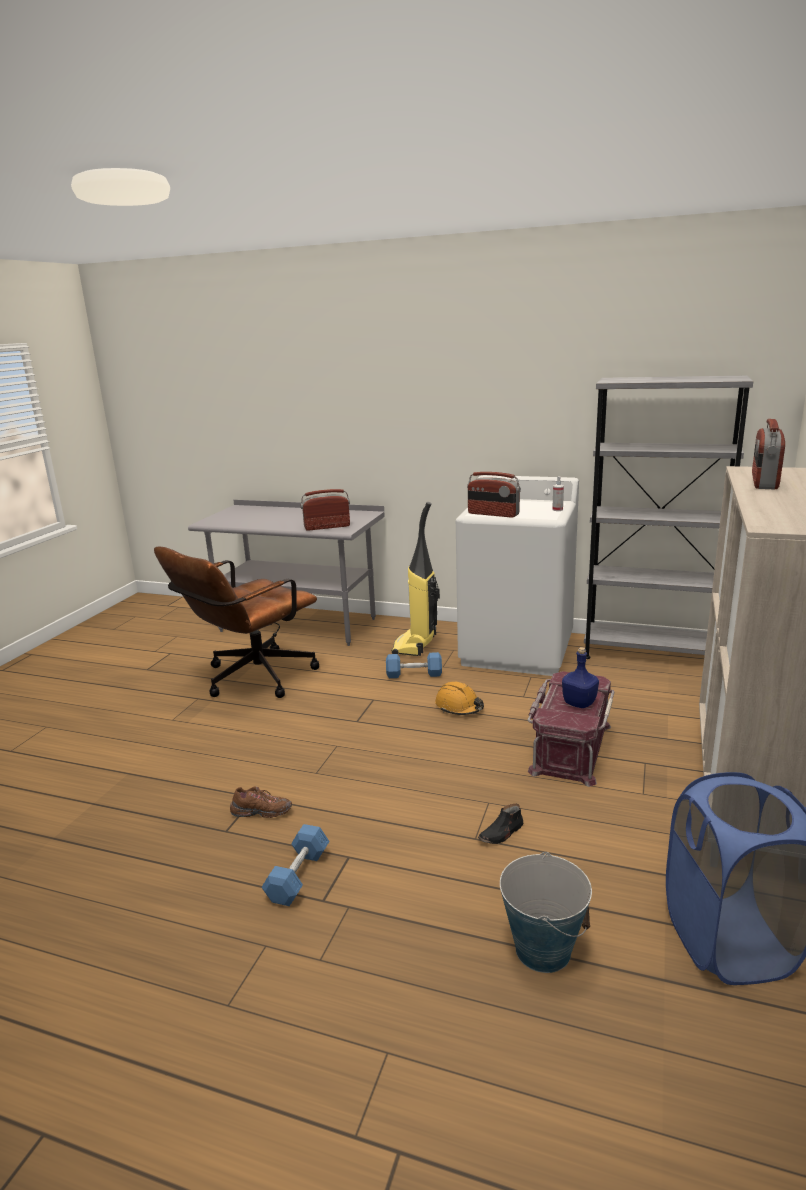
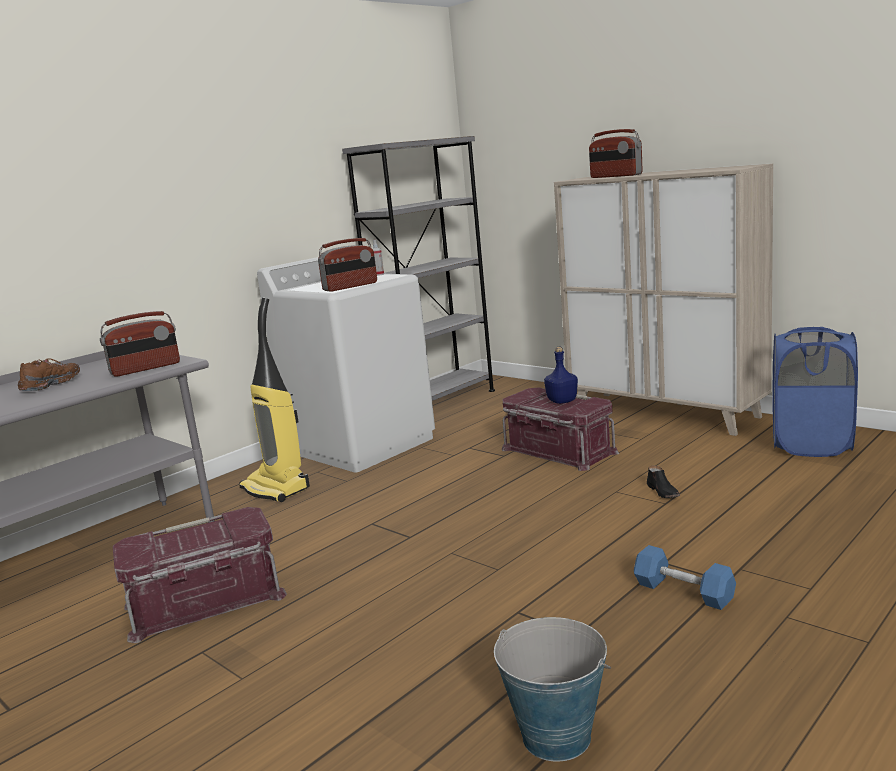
camera: 65 degrees left, 5 degrees down
brown office chair [154,547,319,698] -> red storage box [113,507,287,643]
brown shoe [230,786,292,818] -> brown shoe moved to [18,358,80,391]
radio [300,489,350,531] -> radio turned 135 degrees counterclockwise [100,311,180,377]
blue dumbbell [386,652,442,678] -> none
orange hard hat [435,682,484,715] -> none
bucket [500,852,592,973] -> bucket moved to [494,617,611,761]

